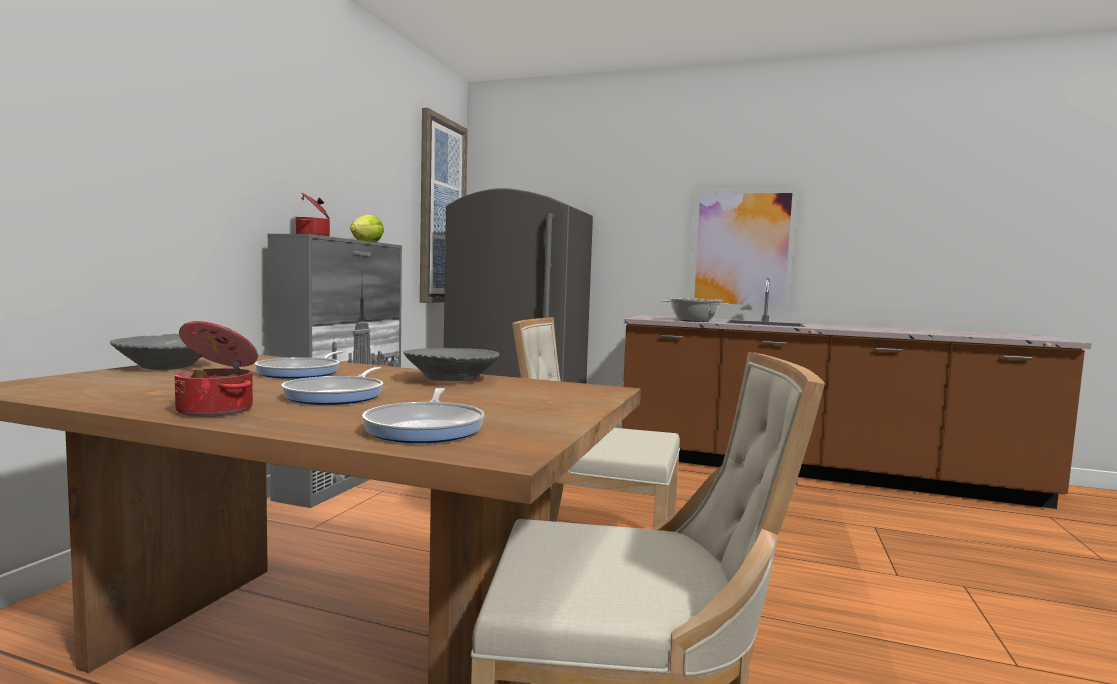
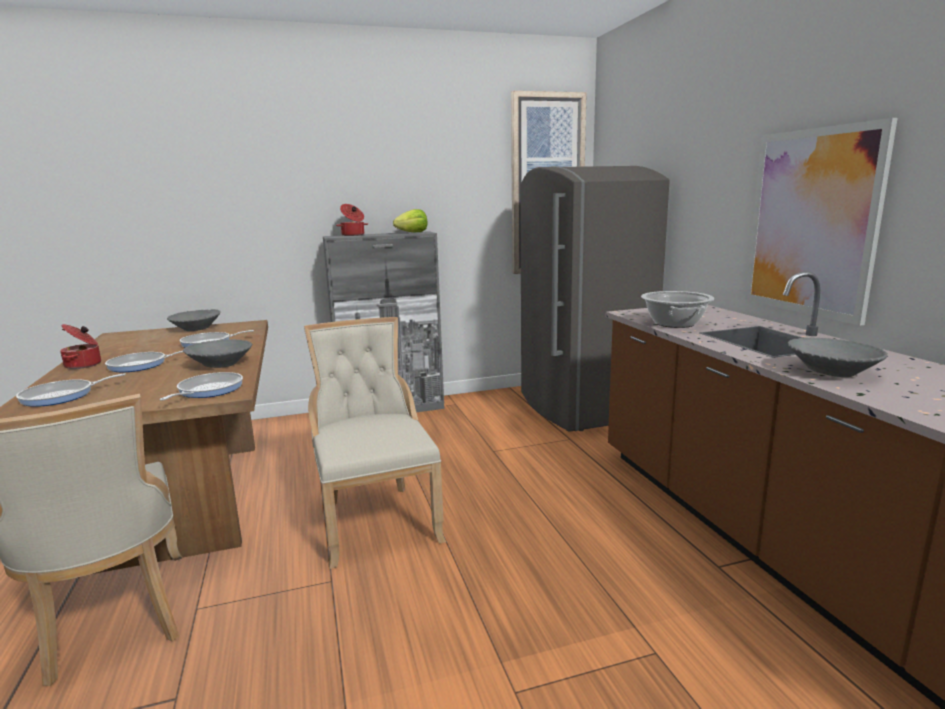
camera: 55 degrees right, 10 degrees up
none -> frying pan [159,372,243,401]
none -> grey bowl [788,338,888,377]

